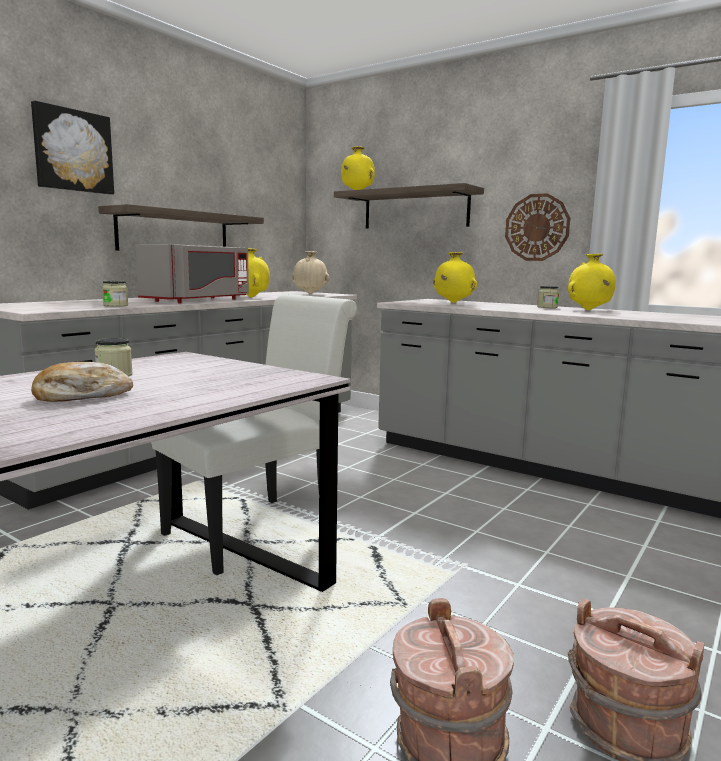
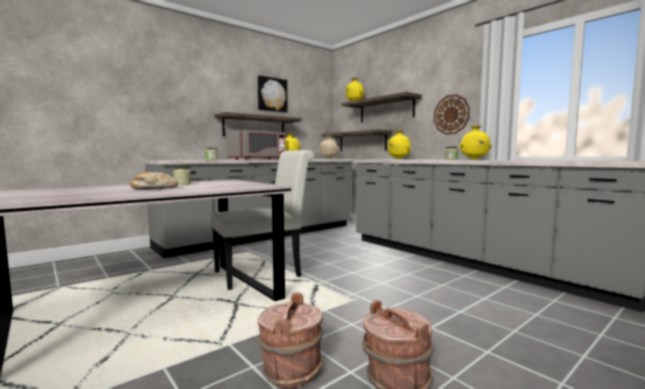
camera: 15 degrees right, 5 degrees down
picture [31,101,114,195] -> picture moved to [258,75,288,113]
none -> shelf [322,129,393,151]

